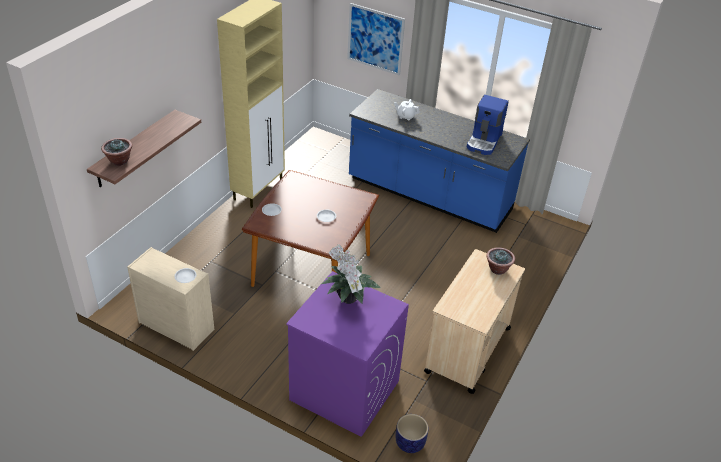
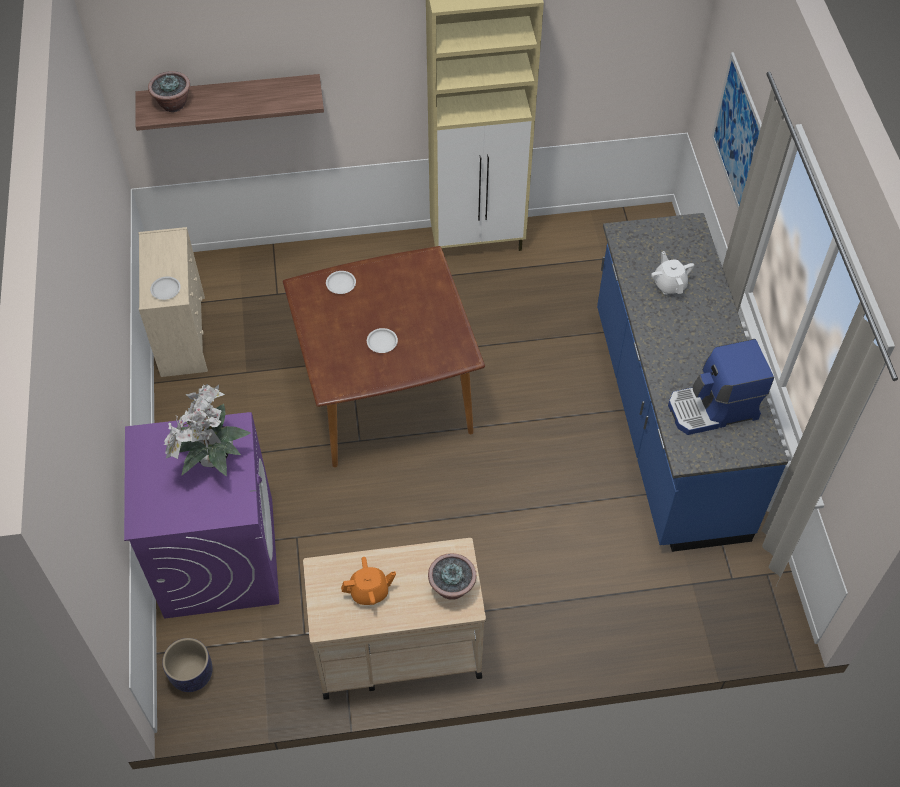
camera: 55 degrees right, 15 degrees up
none -> orange teapot [341,557,396,605]

